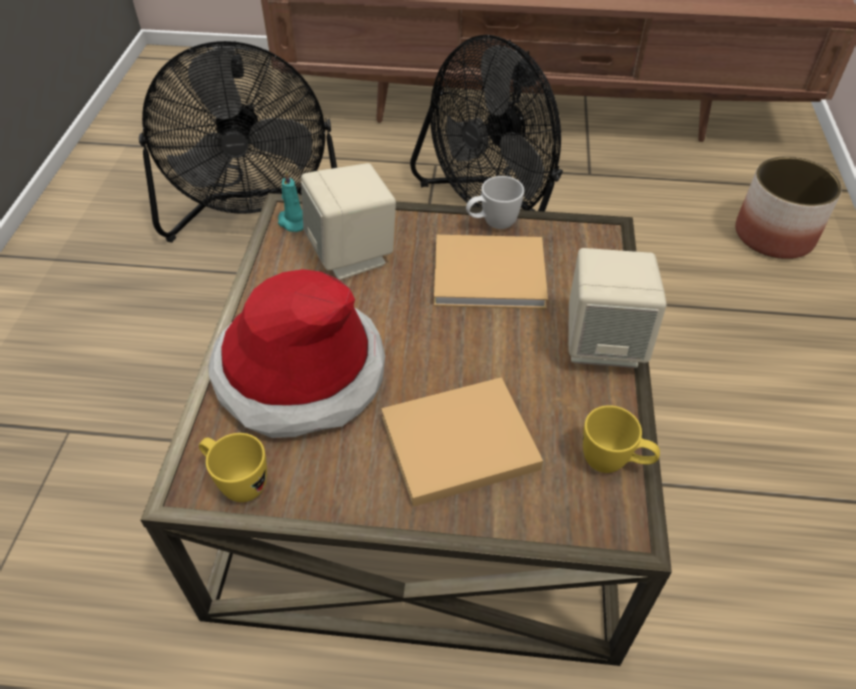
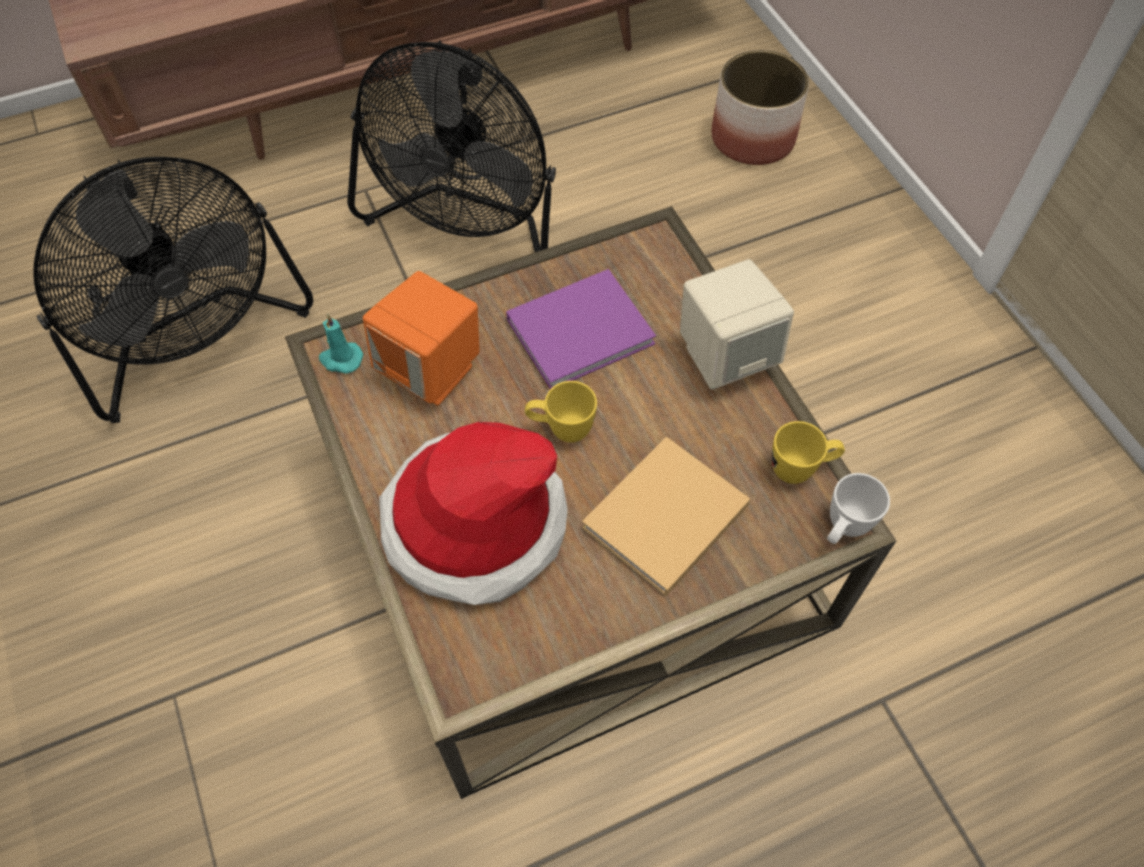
camera: 30 degrees left, 10 degrees up
yellow mug [199,433,267,502] -> yellow mug moved to [525,381,597,442]
beige speaker [301,163,396,280] -> orange speaker [363,271,480,406]
beige book [434,235,548,309] -> purple book [506,269,656,389]
white mug [466,176,524,229] -> white mug moved to [827,473,890,544]

